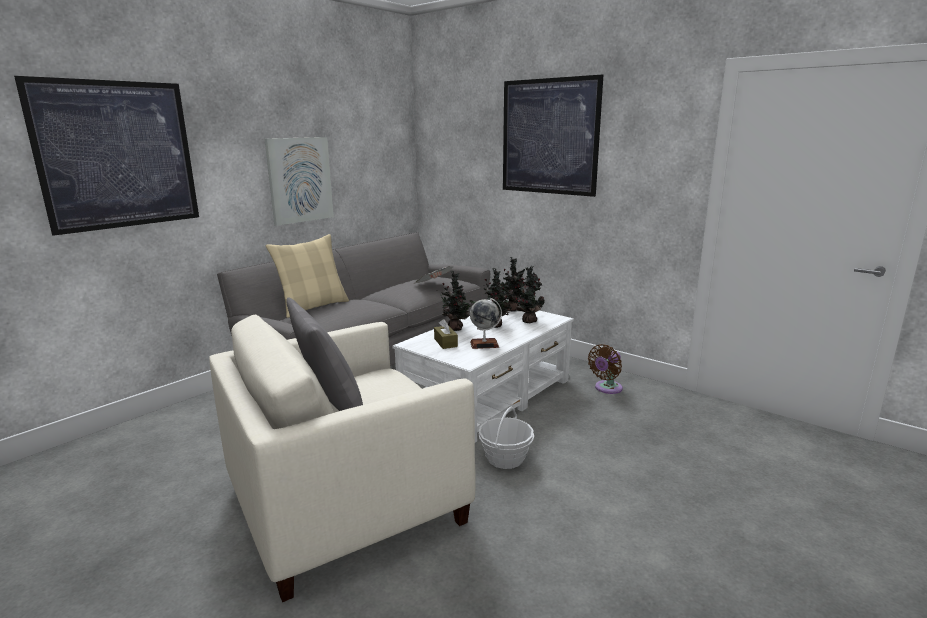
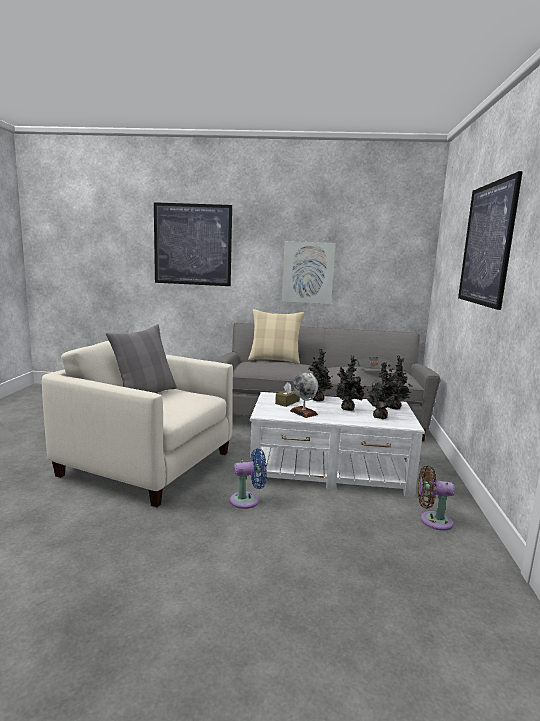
camera: 55 degrees right, 5 degrees down
basket [478,407,534,469] -> blue fan [230,448,267,509]

